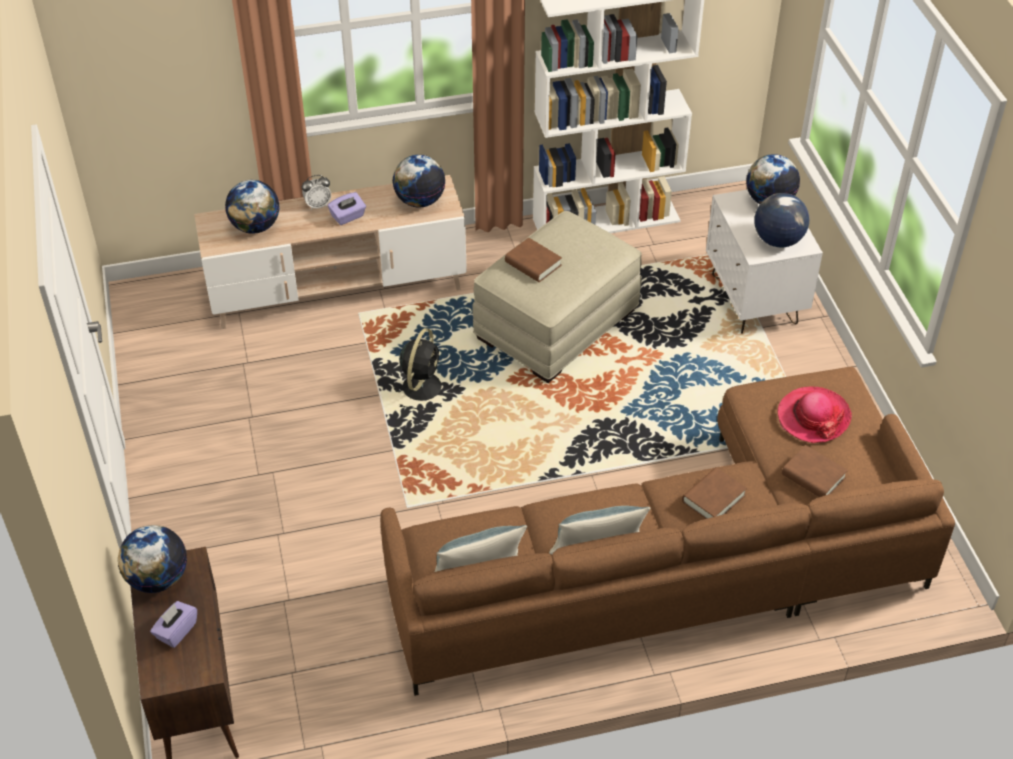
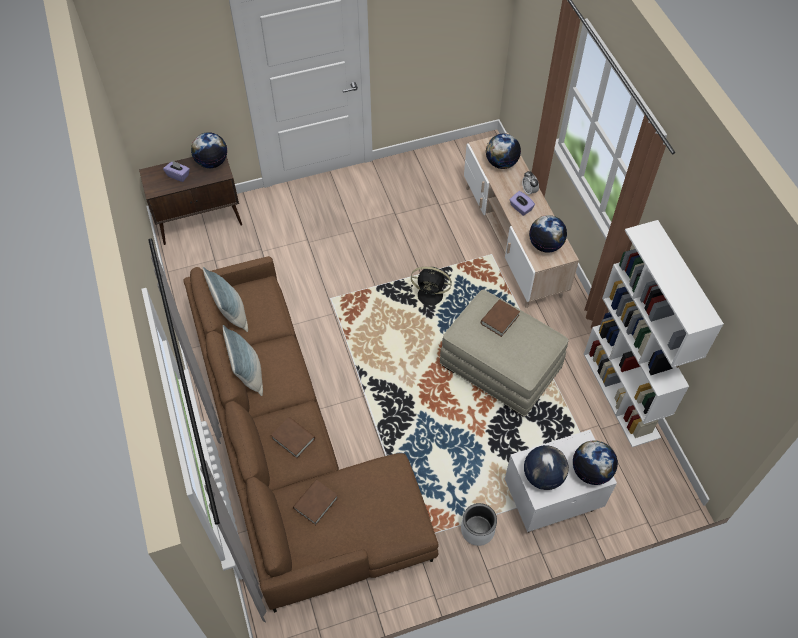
camera: 85 degrees right, 10 degrees up
hat [778,386,852,443] -> none
none -> white planter [461,503,497,546]

